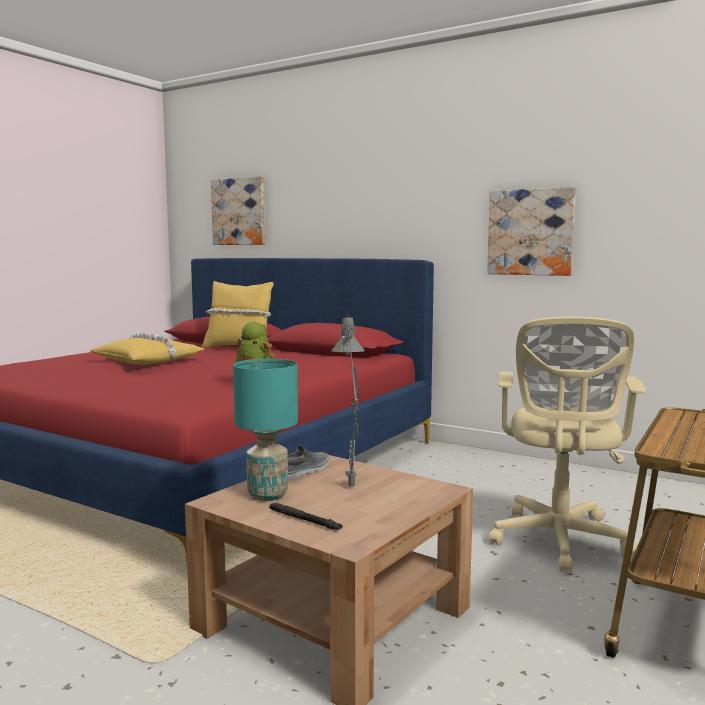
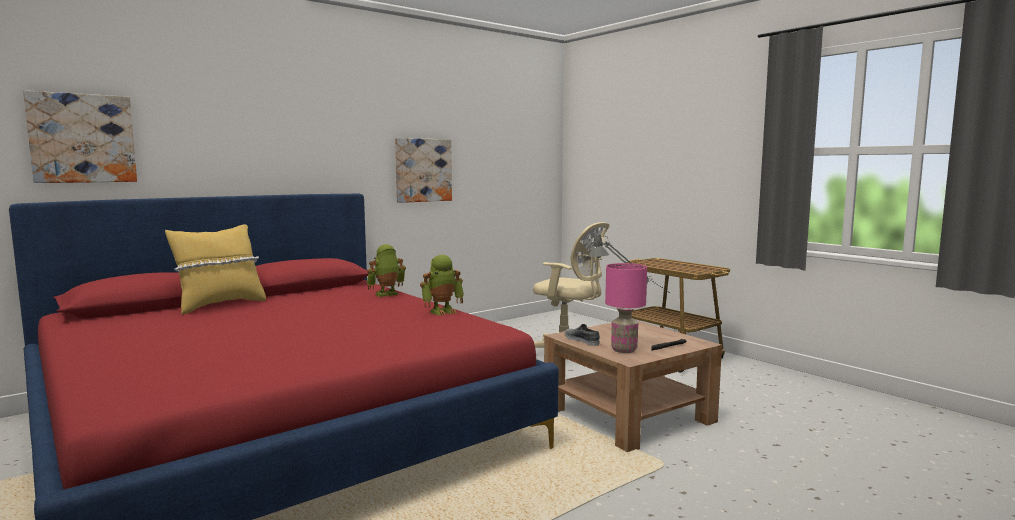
camera: 70 degrees left, 0 degrees up
yellow pillow [90,332,205,365] -> none
turquoise table lamp [233,359,298,501] -> pink table lamp [605,263,647,353]
none -> toy robot [367,244,406,297]

